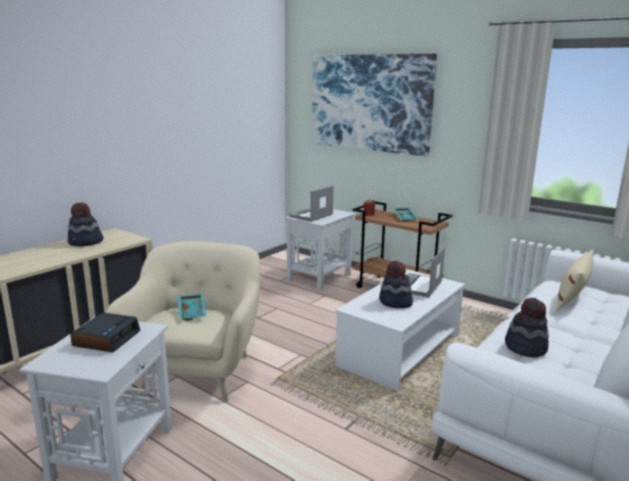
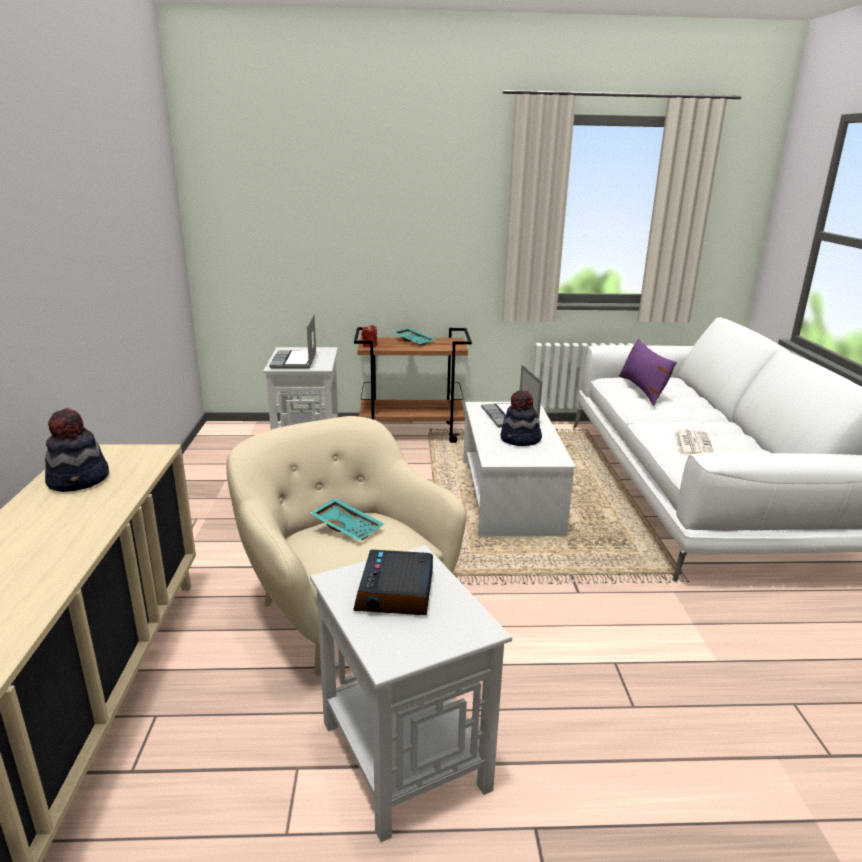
camera: 40 degrees left, 5 degrees up
alarm clock [70,313,140,352] -> alarm clock turned 150 degrees counterclockwise [353,549,433,615]
picture [312,54,437,156] -> none
hat [505,298,549,358] -> newspaper [675,429,714,456]
beige pillow [556,250,594,312] -> purple pillow [619,338,677,406]

